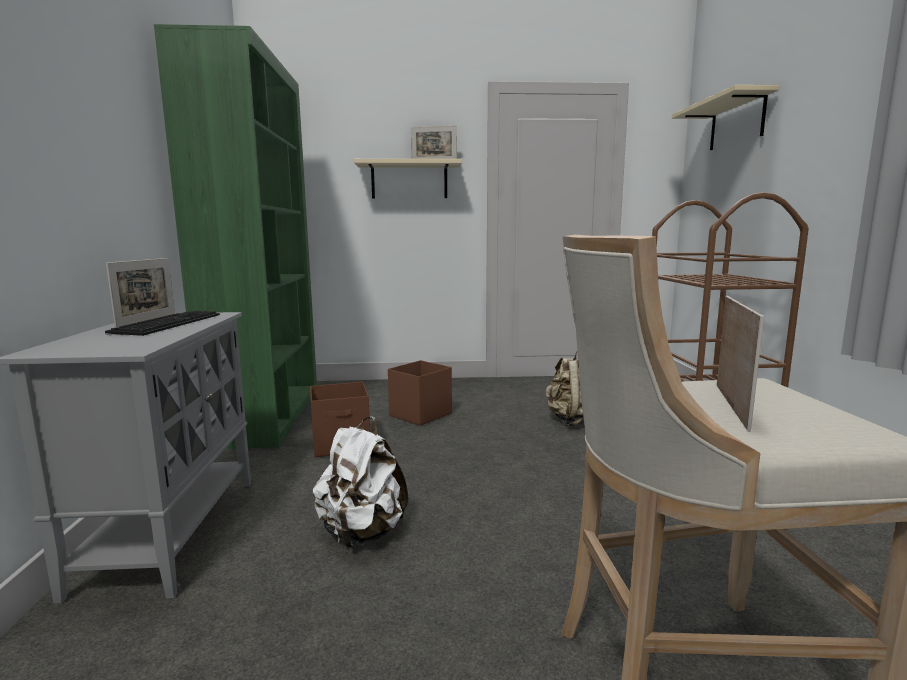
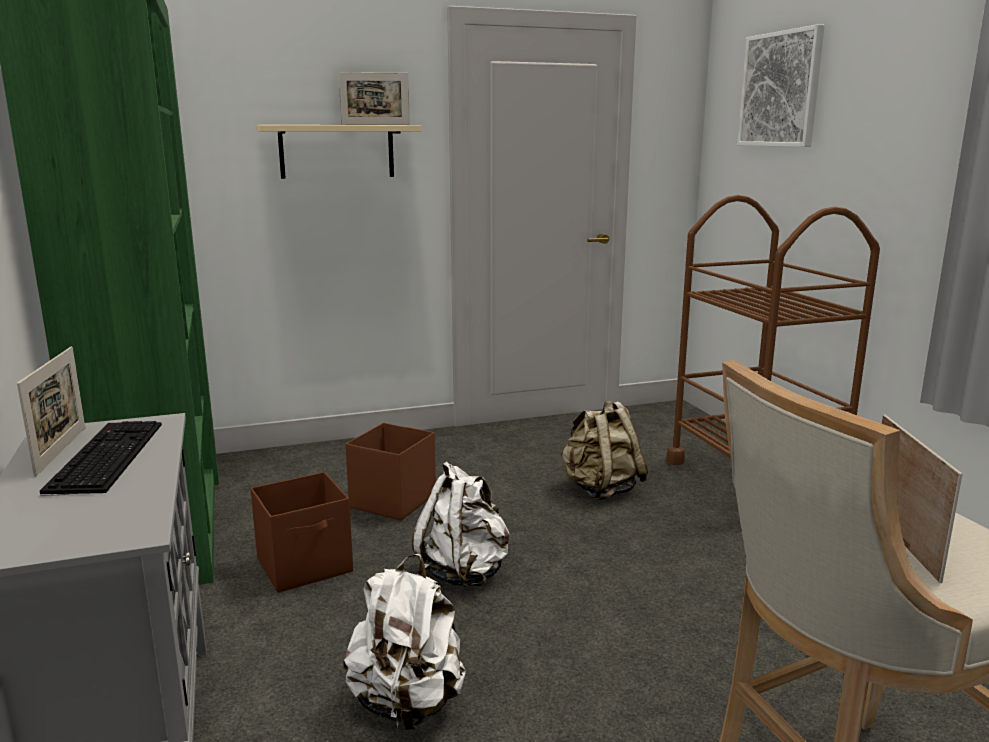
camera: 15 degrees left, 5 degrees up
beige shelf [672,85,779,150] -> picture [737,24,825,147]
none -> white backpack [412,461,510,587]

